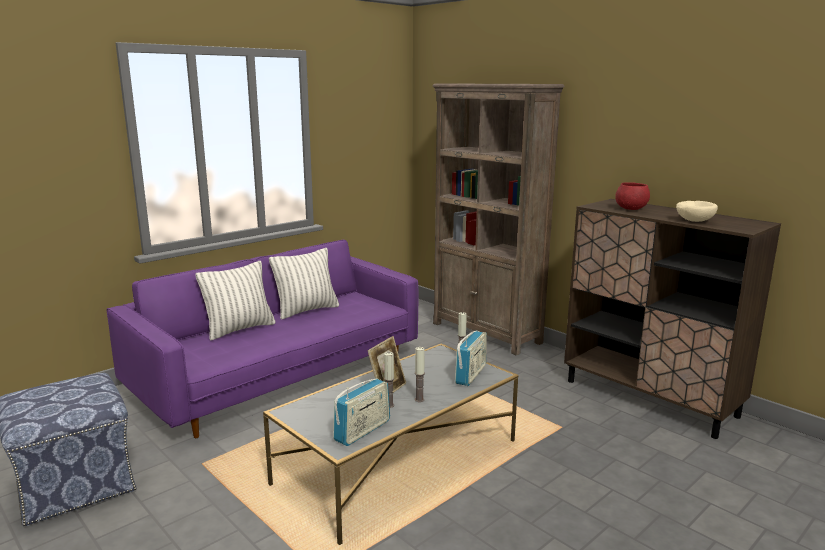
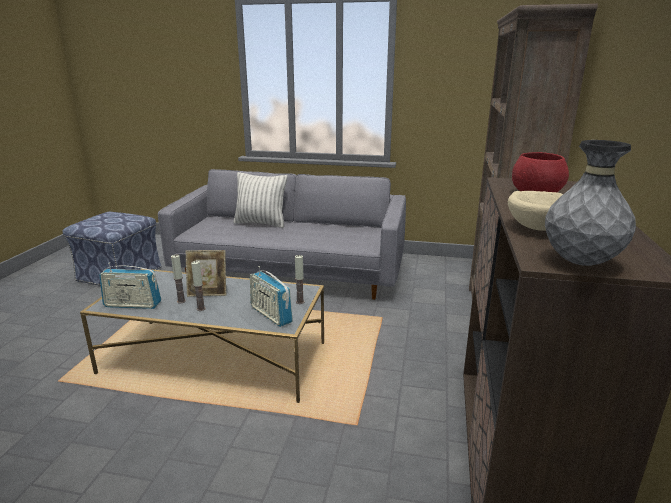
camera: 55 degrees right, 5 degrees up
purple sofa [107,240,418,438] -> grey sofa [158,169,406,300]
pillow [269,248,339,320] -> none
radio [455,331,487,386] -> radio turned 60 degrees clockwise [250,266,293,327]
none -> grey vase [545,140,636,266]

